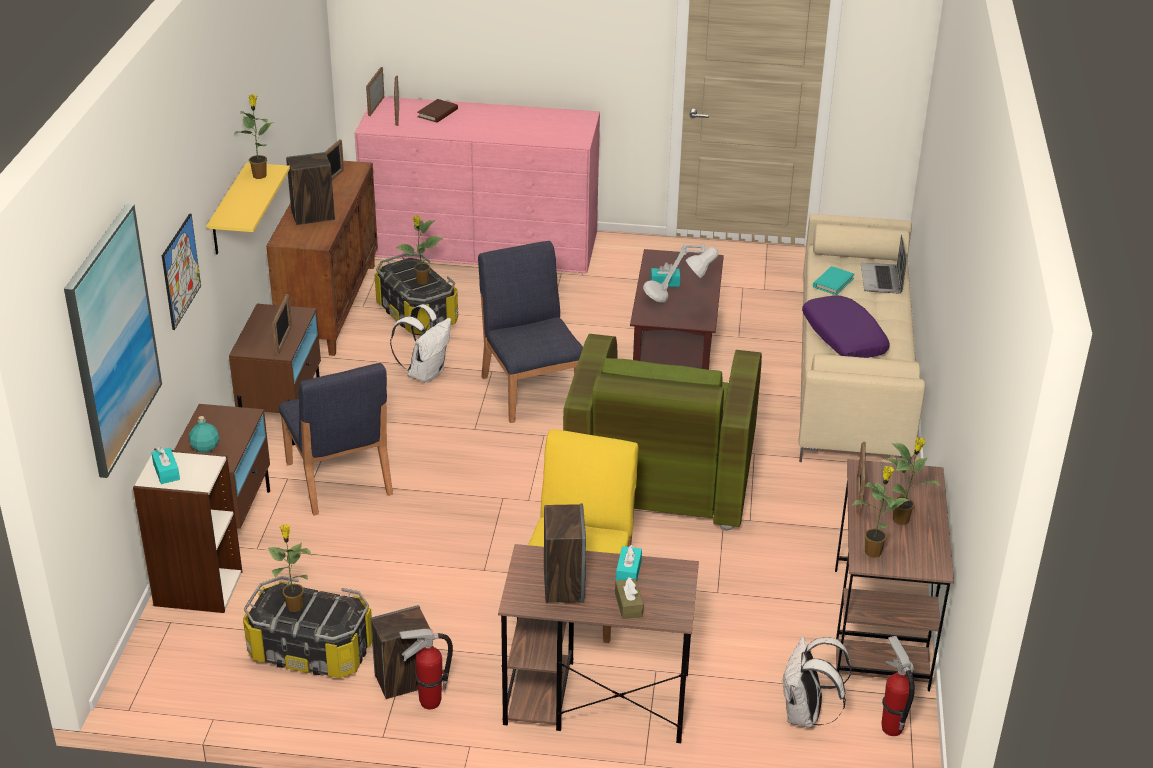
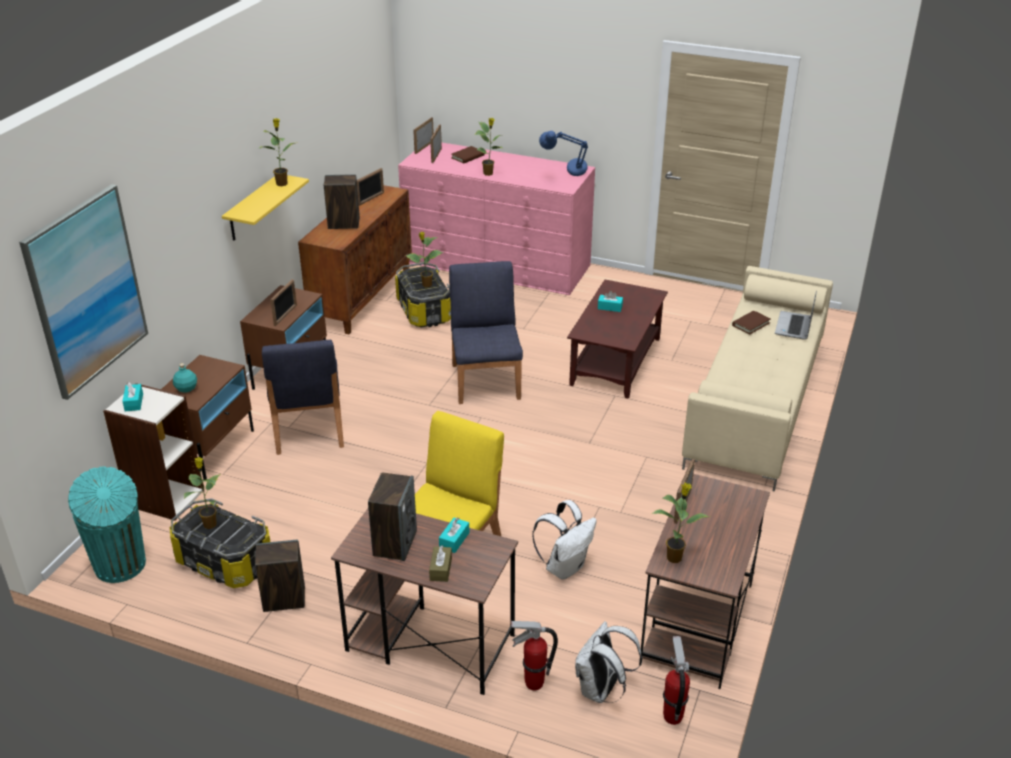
camera: 15 degrees right, 0 degrees up
picture [162,213,201,330] -> none
white backpack [390,304,451,383] -> white backpack moved to [532,500,597,580]
fire extinguisher [399,629,453,709] -> fire extinguisher moved to [511,621,558,690]
green armchair [563,334,762,531] -> none
grey table lamp [643,244,718,303] -> none
purple pillow [802,296,890,358] -> none
turquoise book [813,266,854,295] -> brown book [732,311,770,335]
potted plant [883,437,942,525] -> potted plant moved to [475,118,502,176]
none -> turquoise trash can [68,466,146,583]
none -> blue table lamp [539,131,588,176]

